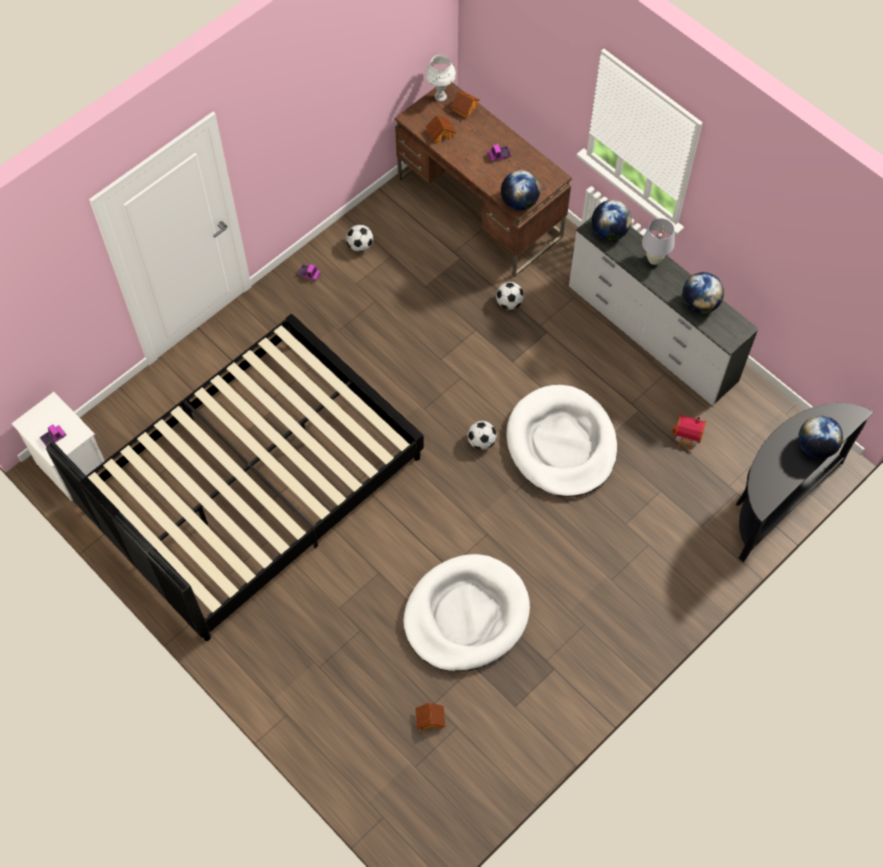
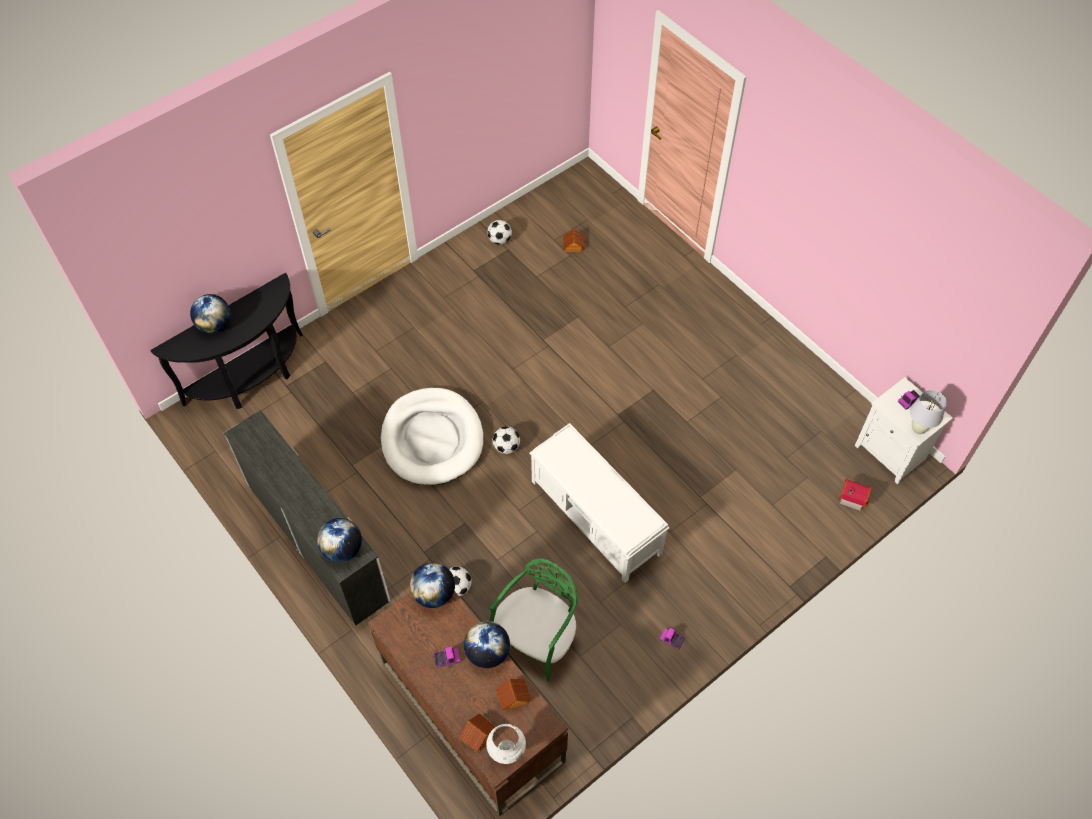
camera: 175 degrees left, 5 degrees down
black bed [46,314,424,641] -> none
football [346,224,373,252] -> football moved to [487,220,512,245]
white dog bed [404,554,530,672] -> none
white table lamp [642,218,675,265] -> white table lamp moved to [910,390,947,434]
toy house [672,414,706,450] -> toy house moved to [839,478,872,511]
globe [682,272,724,313] -> globe moved to [464,621,510,668]
none -> green chair [489,558,578,682]
none -> white bench [529,423,669,583]

